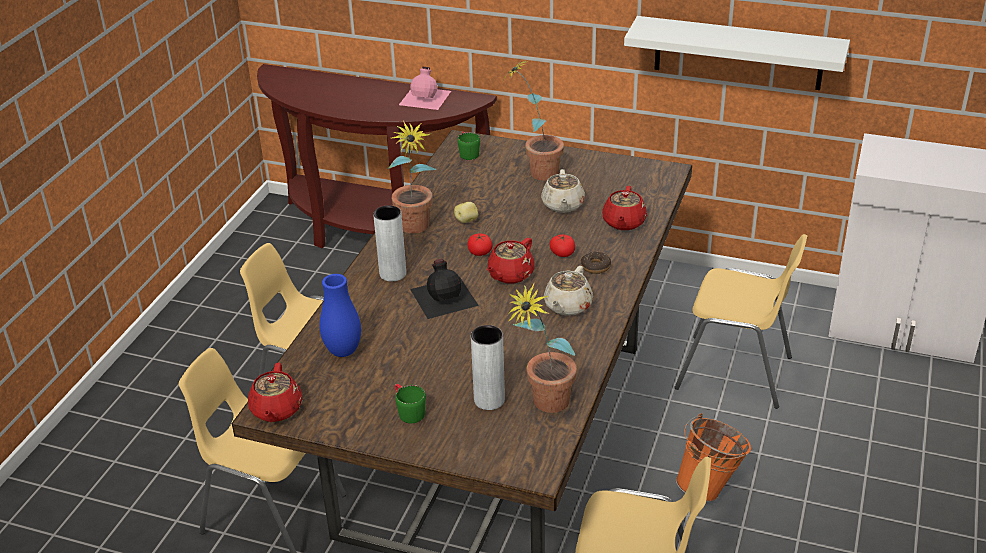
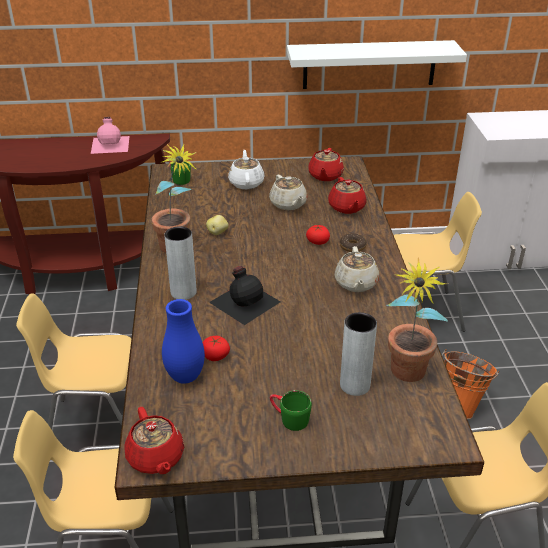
camera: 25 degrees left, 0 degrees up
tomato [467,233,492,256] -> tomato moved to [202,336,230,361]
red teapot [487,238,535,284] -> red teapot moved to [308,148,344,181]
potted plant [504,60,564,181] -> white teapot [228,149,265,189]

